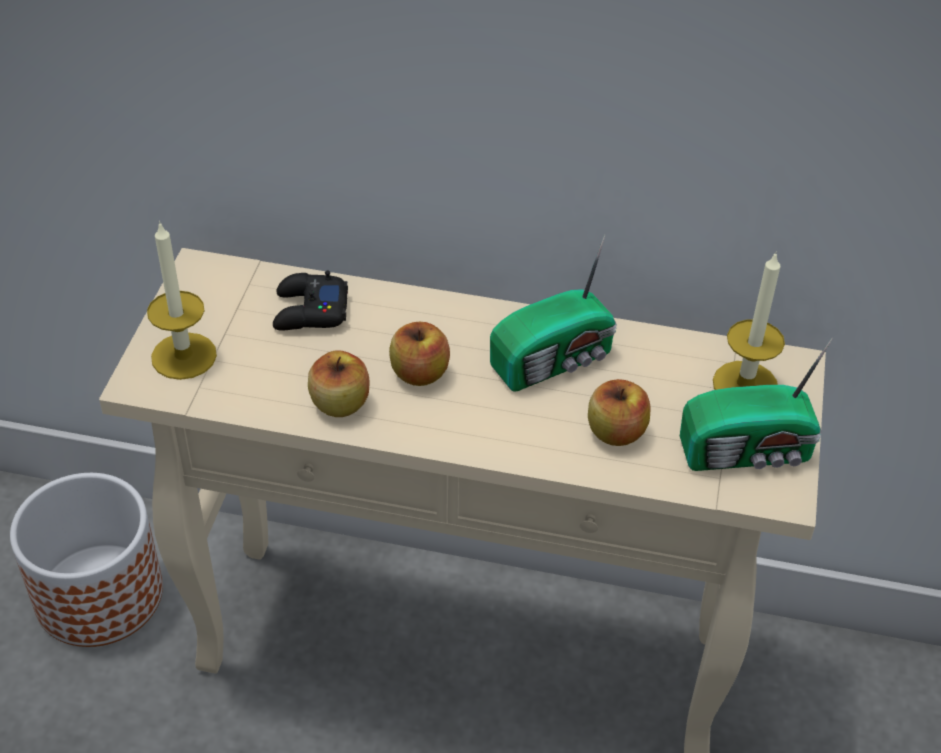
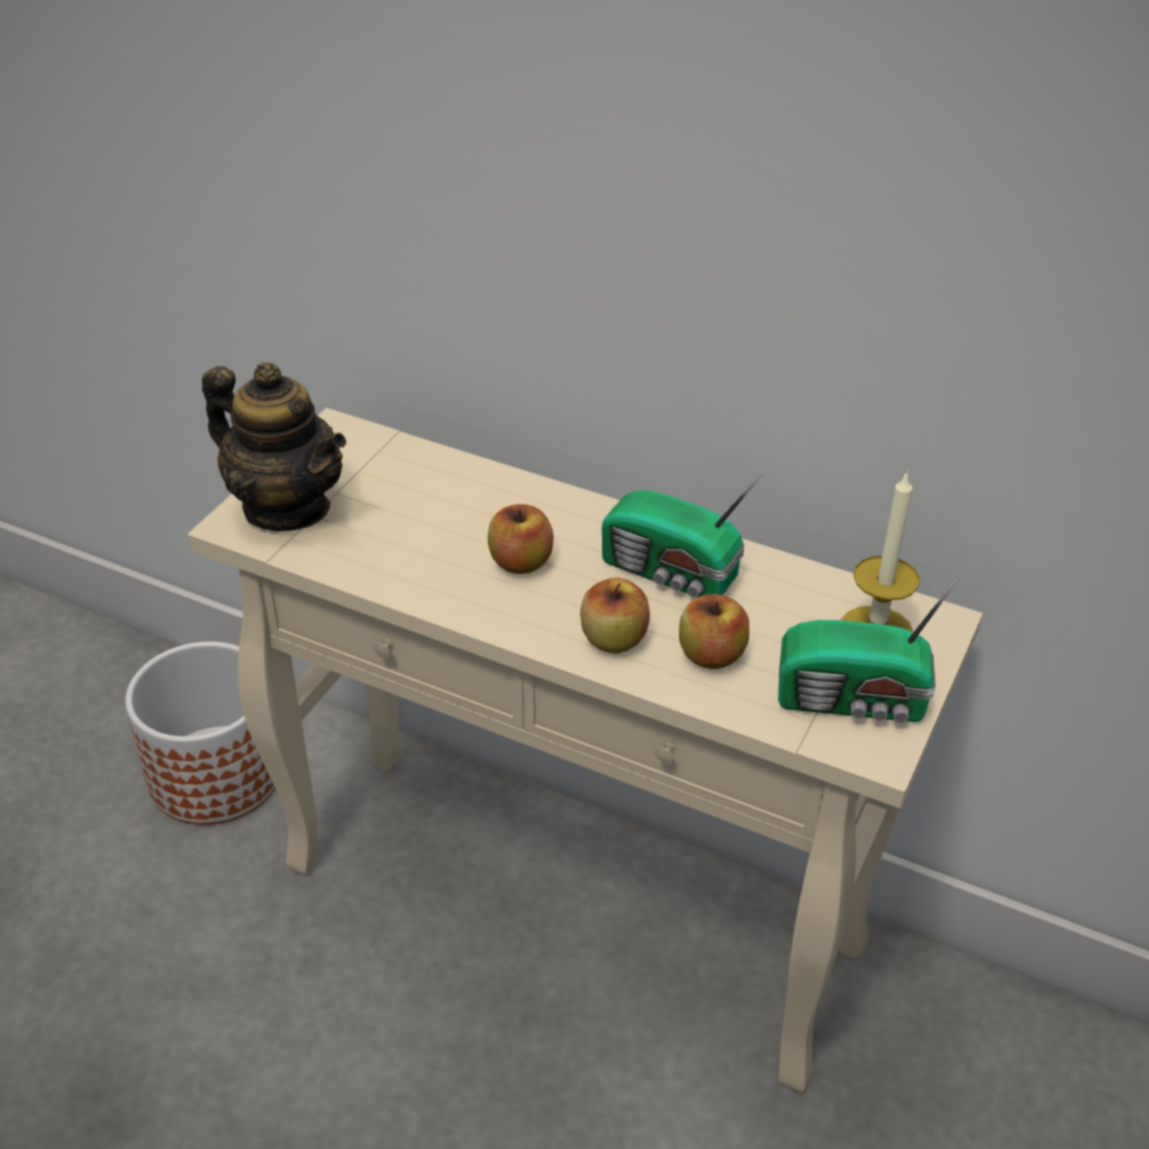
camera: 15 degrees right, 5 degrees down
candle [147,221,217,380] -> teapot [202,362,346,531]
black game controller [273,270,348,330] -> none
apple [308,350,370,417] -> apple moved to [580,578,650,653]
radio [490,234,617,392] -> radio turned 45 degrees clockwise [602,474,762,598]

